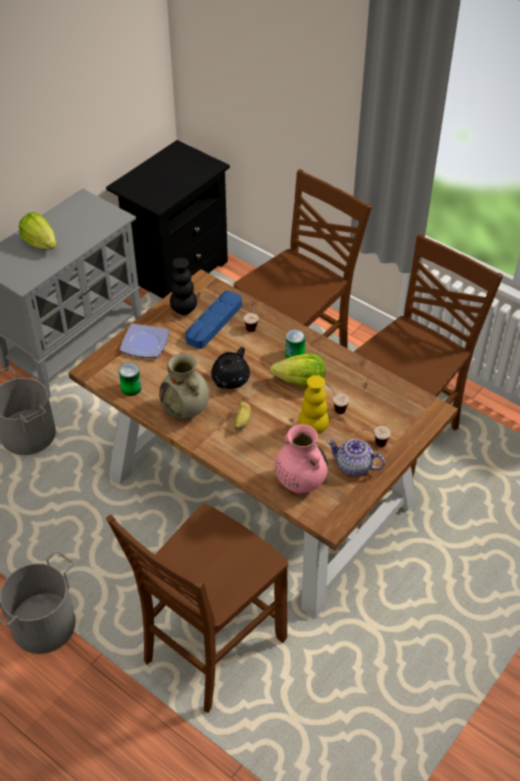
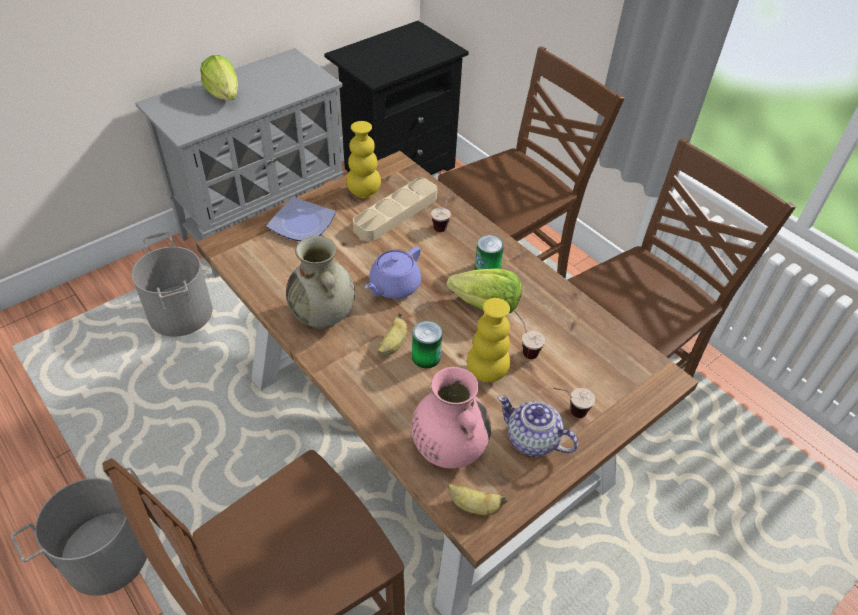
camera: 10 degrees right, 0 degrees up
can [119,363,141,396] -> can moved to [412,321,442,368]
black vase [170,258,197,315] -> yellow vase [346,121,381,198]
blue tray [185,291,242,349] -> beige tray [353,178,437,242]
black teapot [211,347,250,389] -> purple teapot [365,246,421,299]
none -> banana [448,484,507,515]

